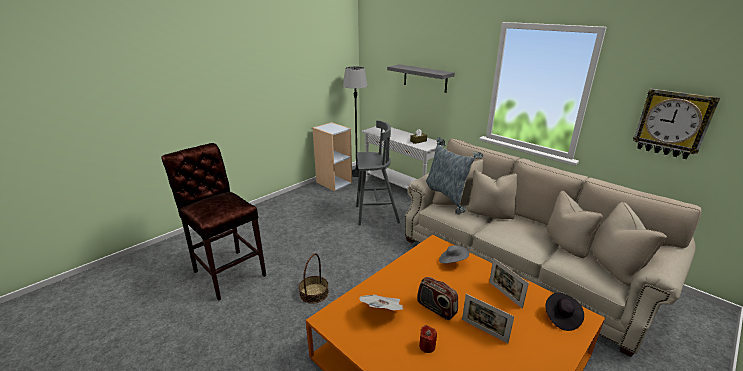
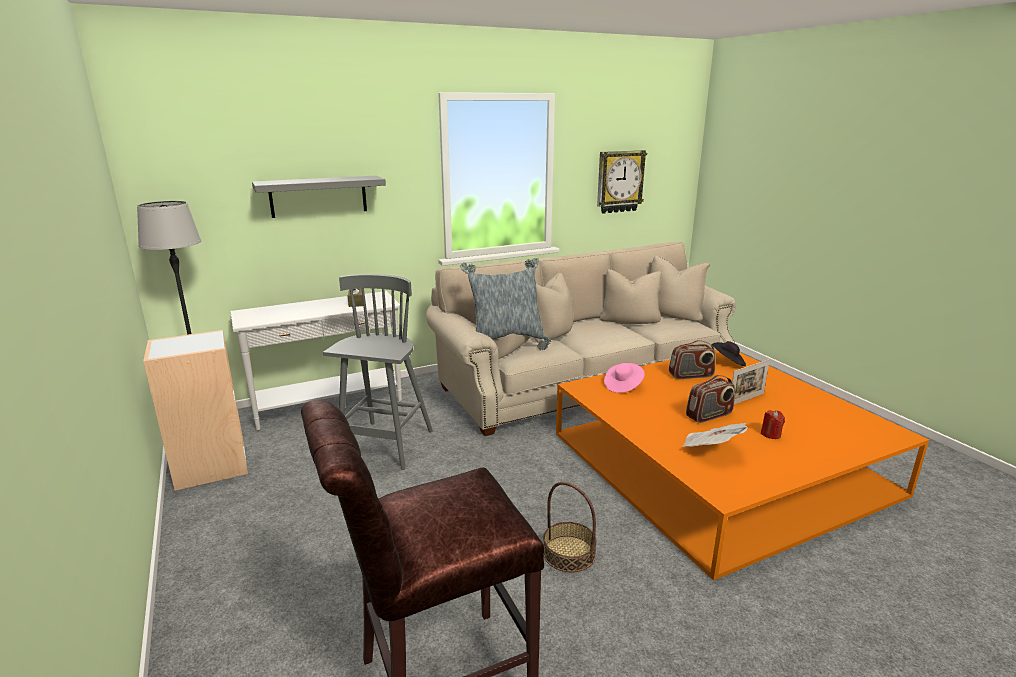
camera: 70 degrees left, 5 degrees down
grey hat [439,245,469,264] -> pink hat [604,363,645,393]
picture frame [489,258,529,309] -> radio [669,340,715,379]

